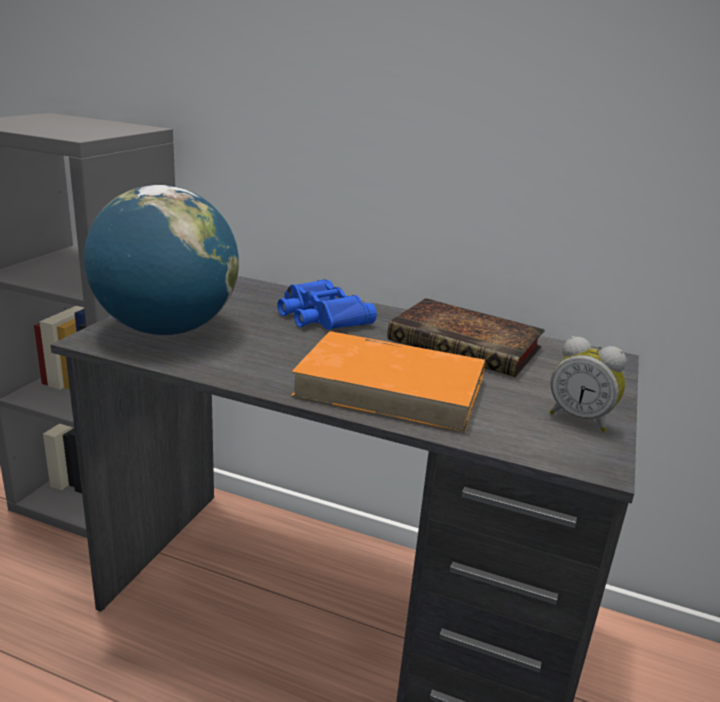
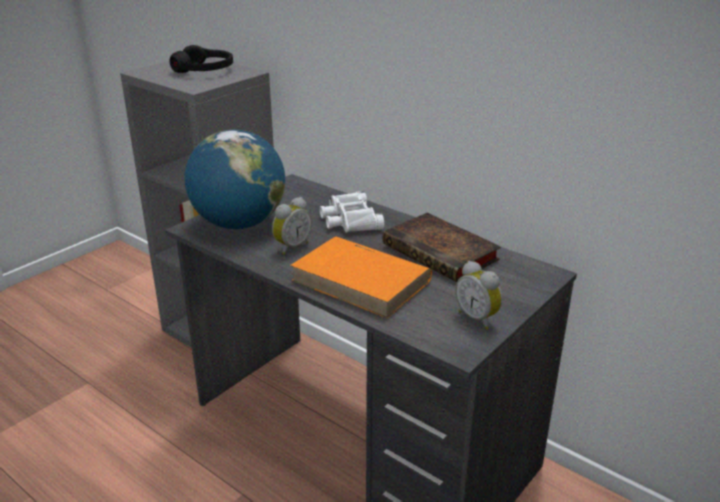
camera: 20 degrees right, 5 degrees up
blue binoculars [277,279,377,330] -> white binoculars [320,191,384,232]
none -> black headphones [170,45,233,73]
none -> alarm clock [272,197,312,255]

